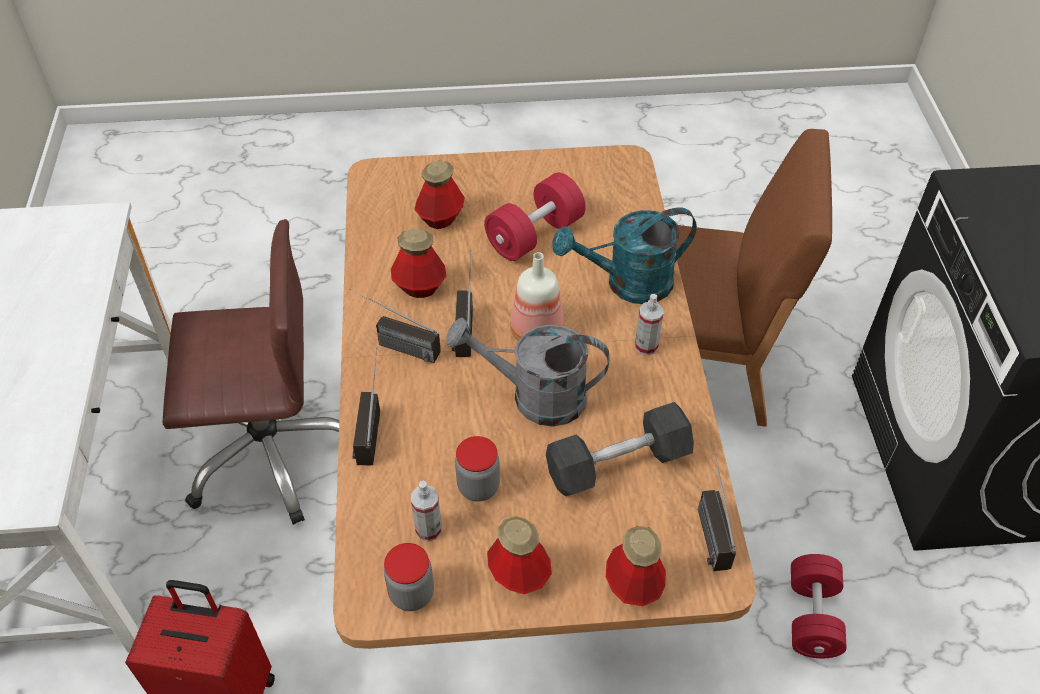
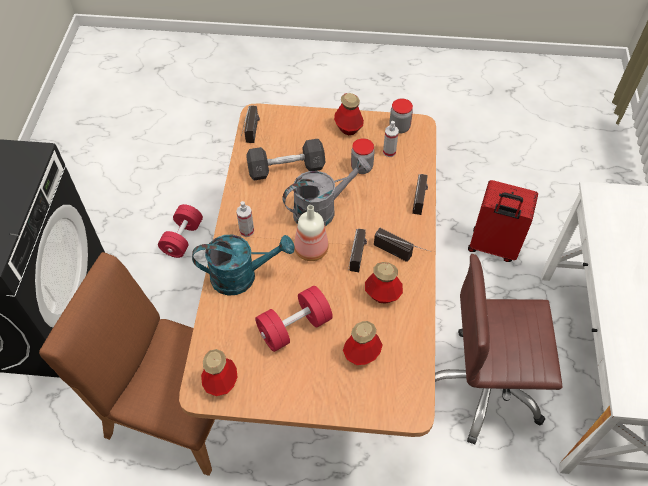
camera: 170 degrees left, 5 degrees up
grey watering can [447,318,610,427] -> grey watering can turned 45 degrees counterclockwise [283,156,371,226]
bottle [606,526,666,606] -> bottle moved to [201,349,237,396]

